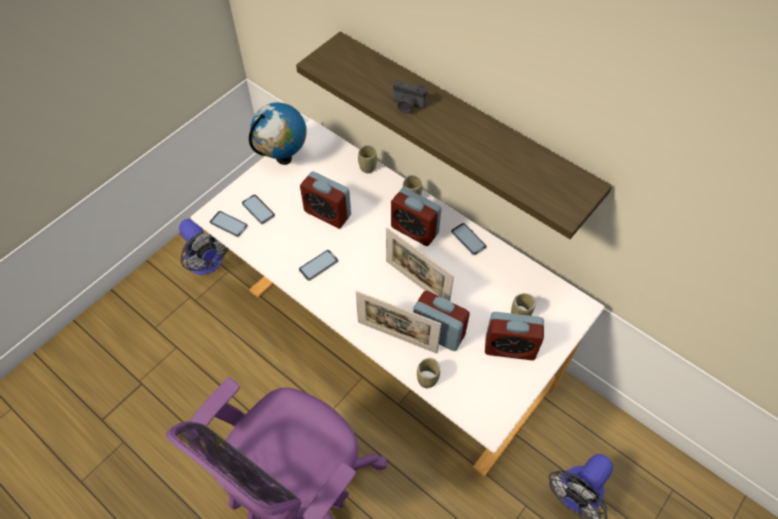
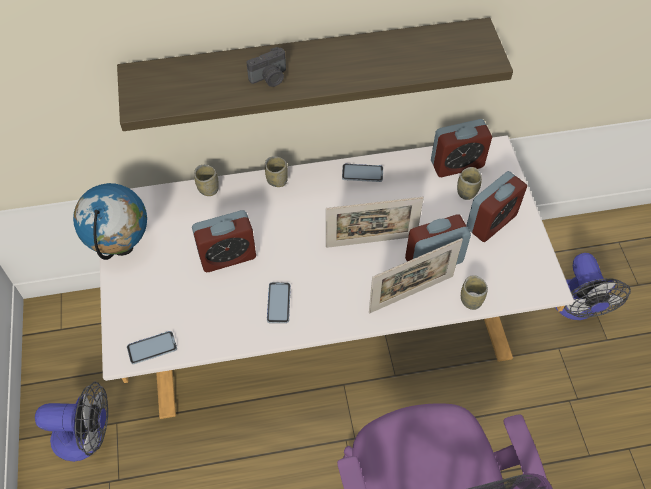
camera: 50 degrees left, 0 degrees up
phone [242,194,275,224] -> none
alarm clock [391,187,441,246] -> alarm clock moved to [431,119,492,177]

